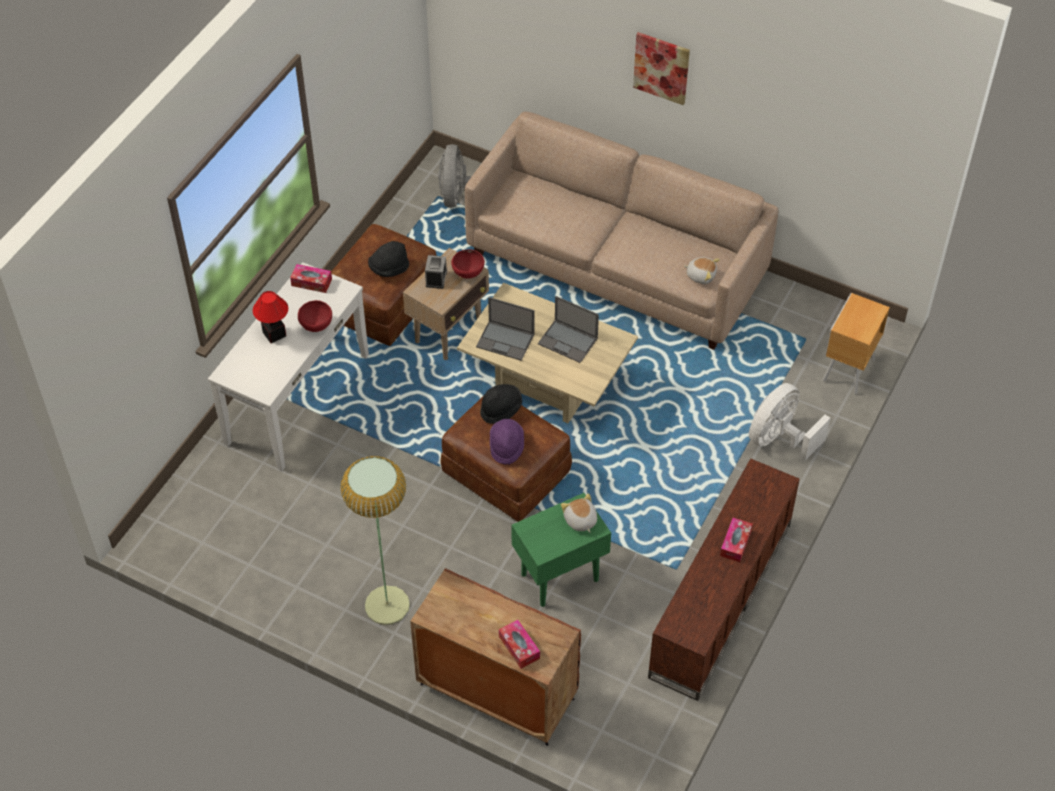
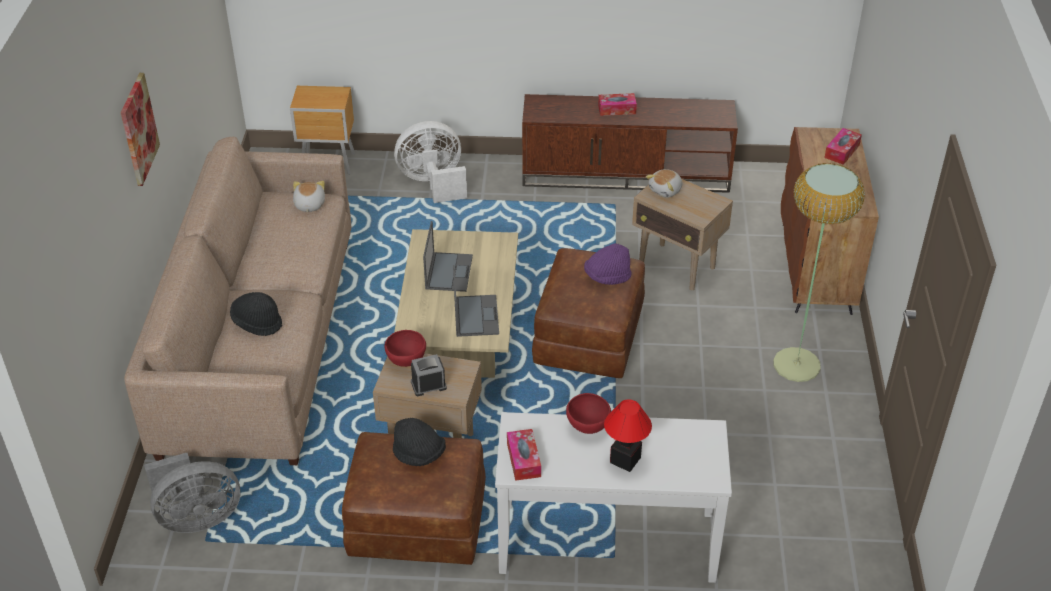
camera: 115 degrees left, 10 degrees down
black hat [480,384,522,424] -> black hat moved to [230,292,282,336]
green side table [511,493,611,607] -> beige side table [632,179,733,290]
white fan [749,383,830,460] -> white fan turned 150 degrees clockwise [394,121,467,203]

